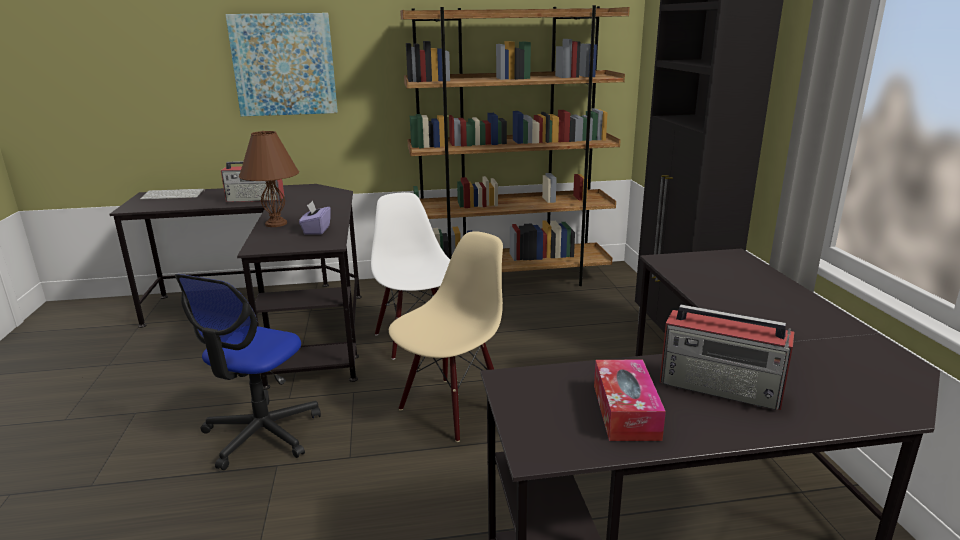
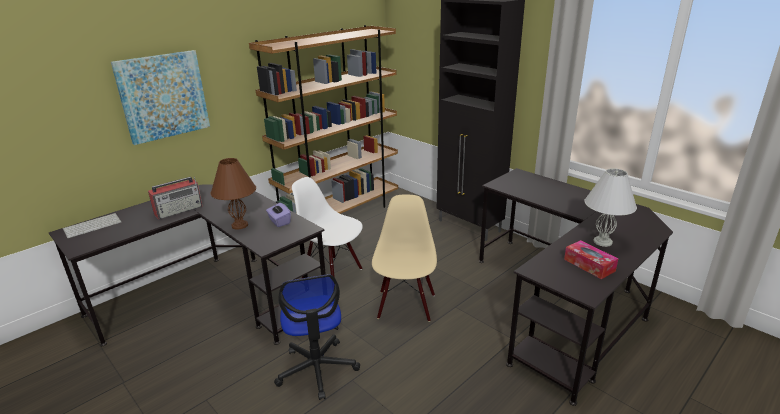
camera: 35 degrees left, 5 degrees up
radio [660,305,794,410] -> white table lamp [585,168,637,247]

